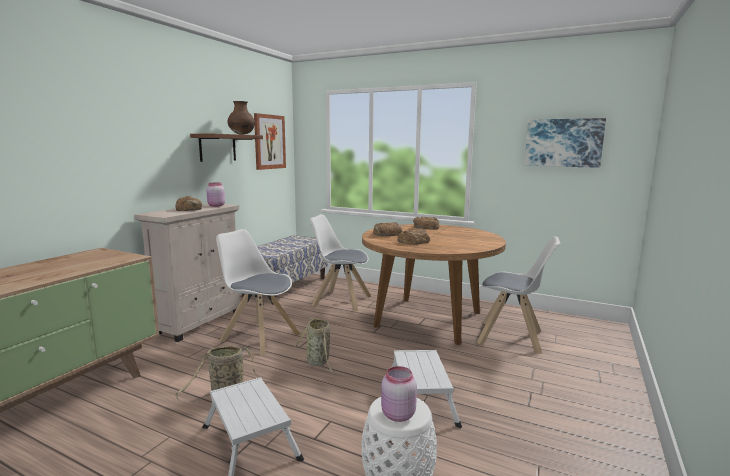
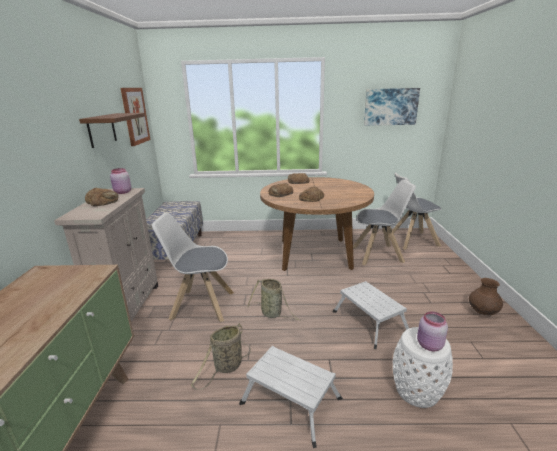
camera: 25 degrees left, 10 degrees up
brown vase [228,101,255,135] -> brown vase moved to [469,278,503,315]
chair [310,214,371,312] -> chair moved to [392,173,442,250]

